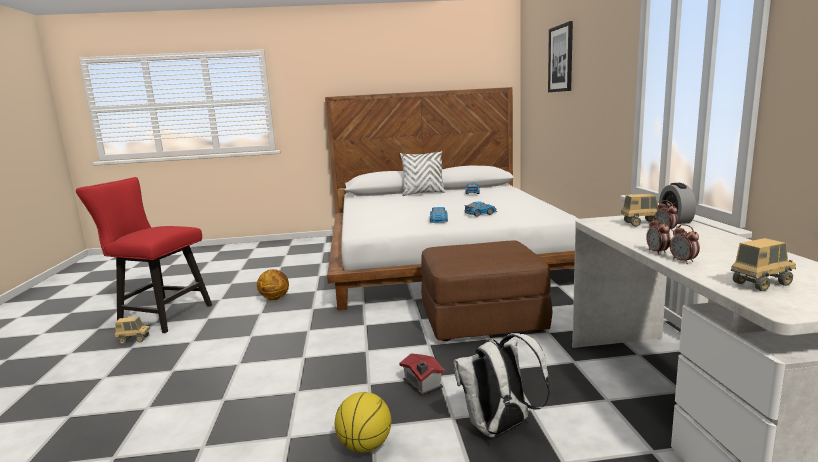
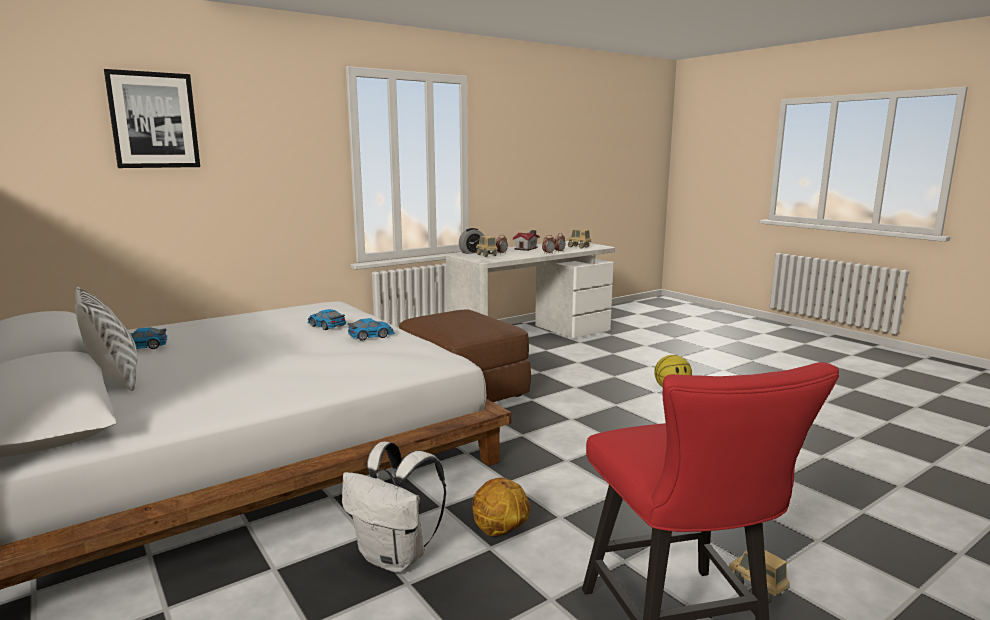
camera: 120 degrees left, 0 degrees up
toy house [399,353,445,395] -> toy house moved to [513,230,540,251]
white backpack [453,333,550,437] -> white backpack moved to [342,442,446,573]

